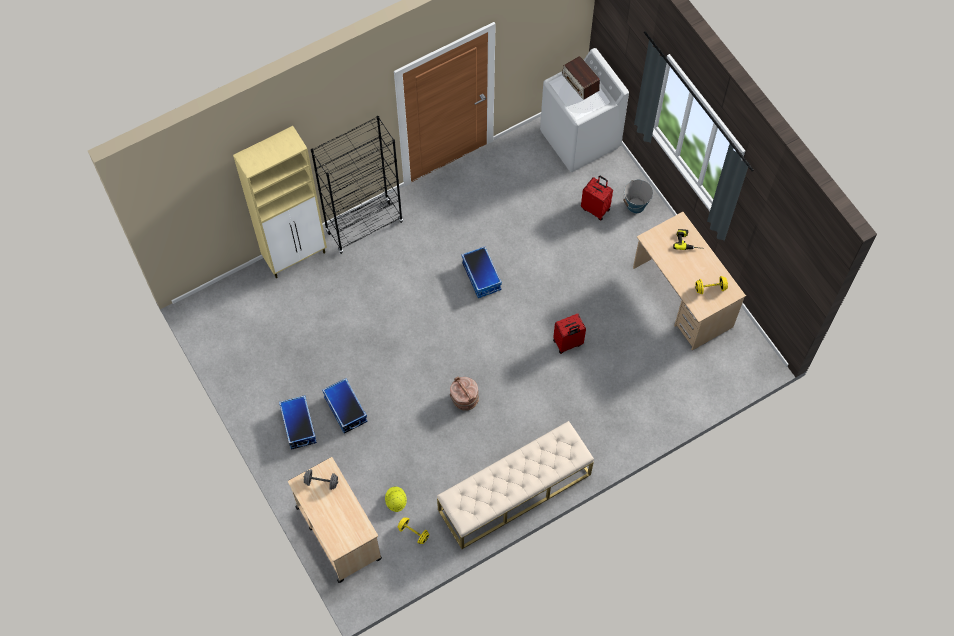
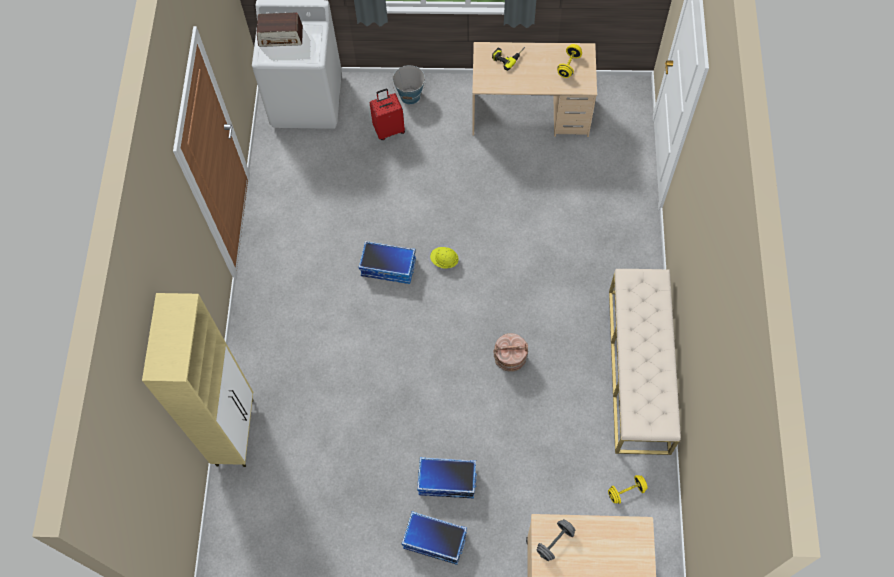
camera: 55 degrees left, 0 degrees up
black bookcase [311,116,403,254] -> none
yellow hard hat [385,487,407,512] -> yellow hard hat moved to [430,247,459,269]
red suitcase [553,313,586,354] -> none

